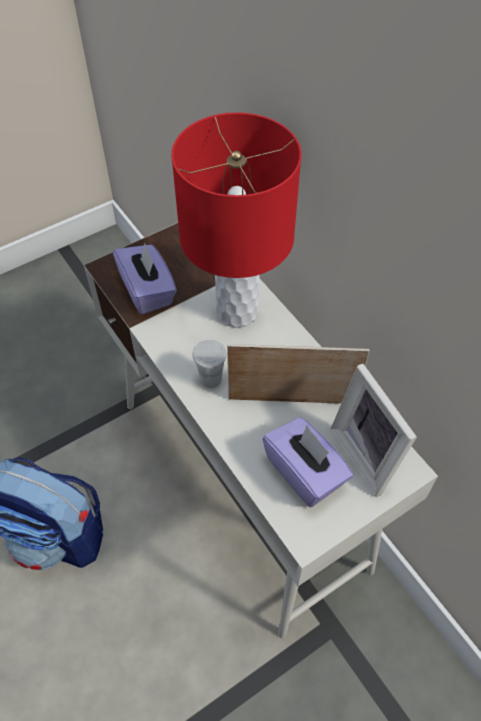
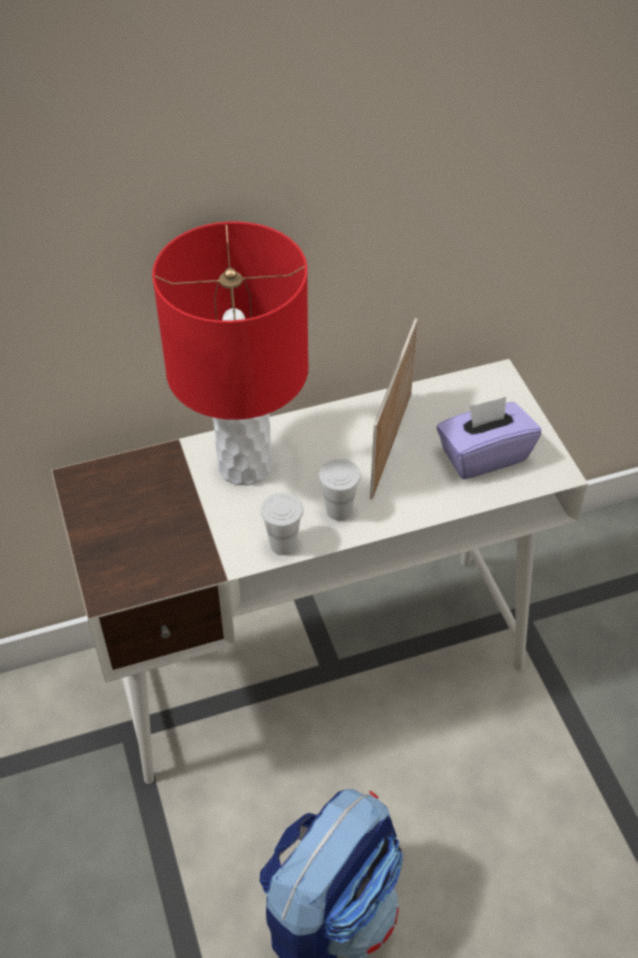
camera: 75 degrees left, 5 degrees down
purple tissue box [113,243,177,314] -> none
picture frame [331,364,417,497] -> none
none -> white cup [261,493,303,555]

